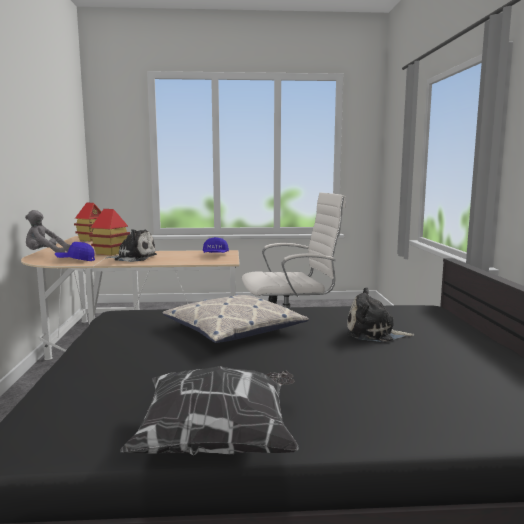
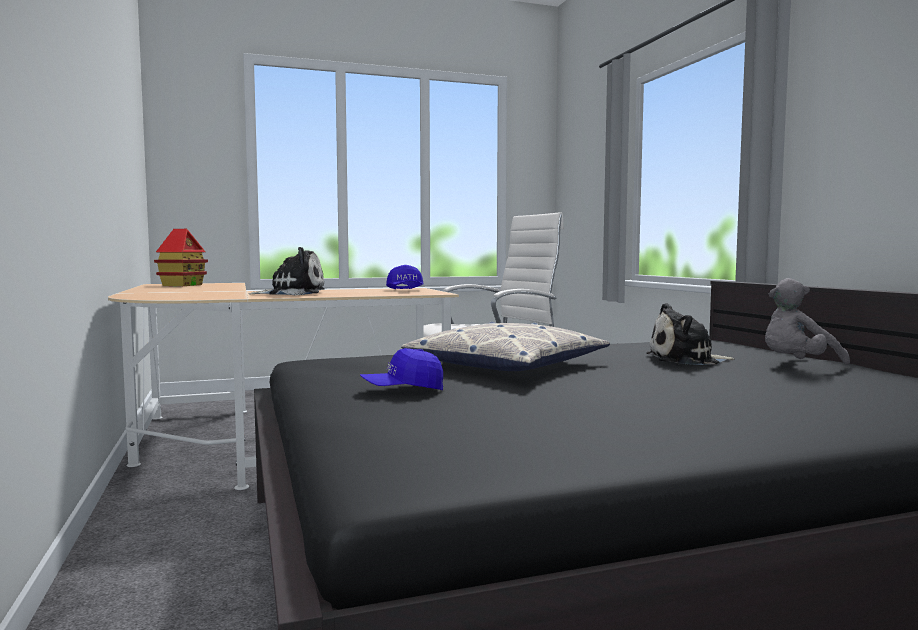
camera: 15 degrees left, 5 degrees down
grey plush toy [25,210,71,253] -> grey plush toy moved to [765,278,850,364]
blue cap [55,242,95,261] -> blue cap moved to [360,348,443,390]
toy house [89,209,130,256] -> none
pillow [120,366,299,456] -> none

